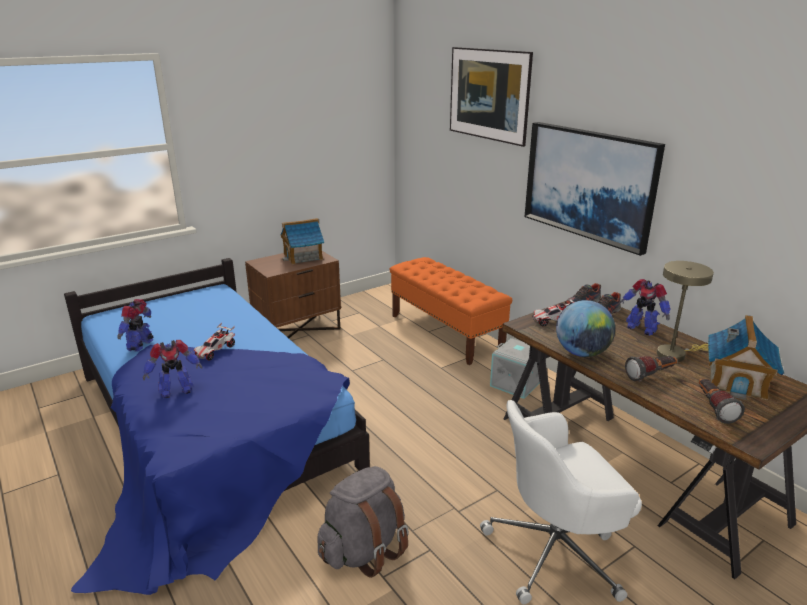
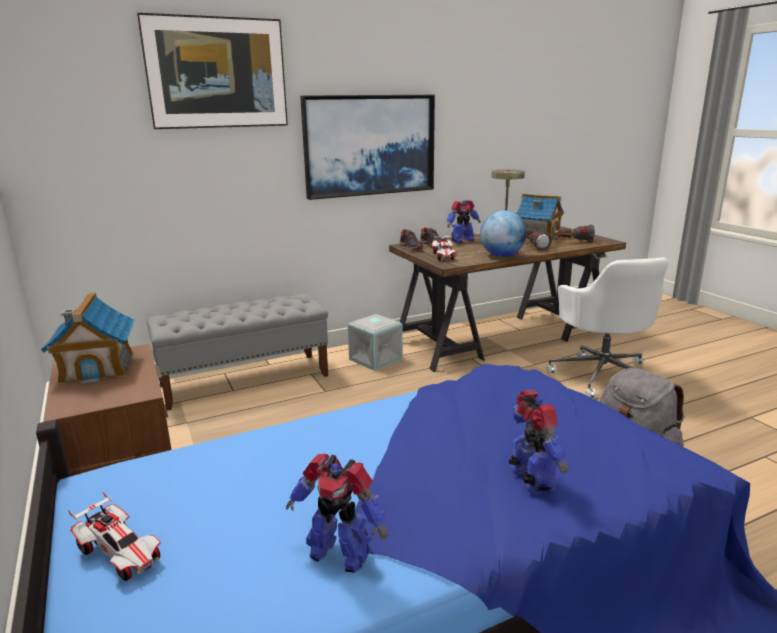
camera: 80 degrees left, 5 degrees down
toy car [194,323,235,361] -> toy car moved to [68,491,161,581]
orange bench [390,257,512,365] -> grey bench [146,294,328,411]

